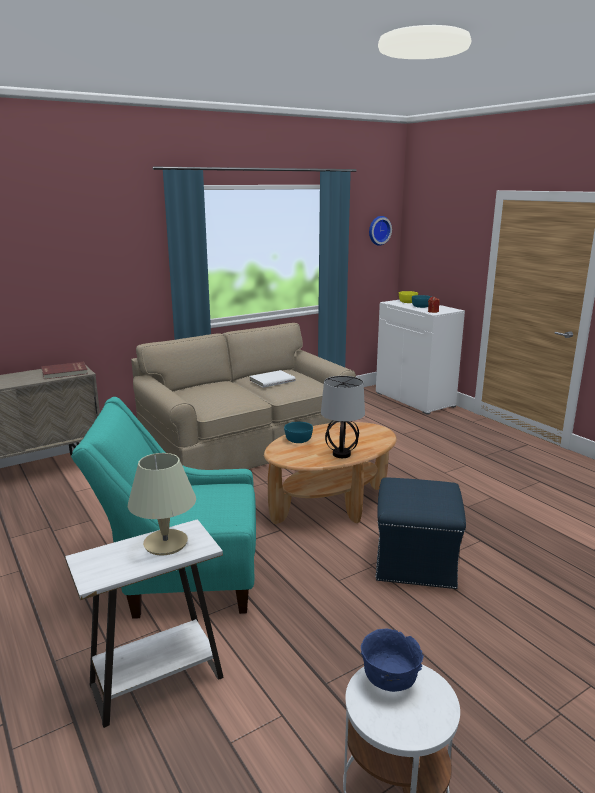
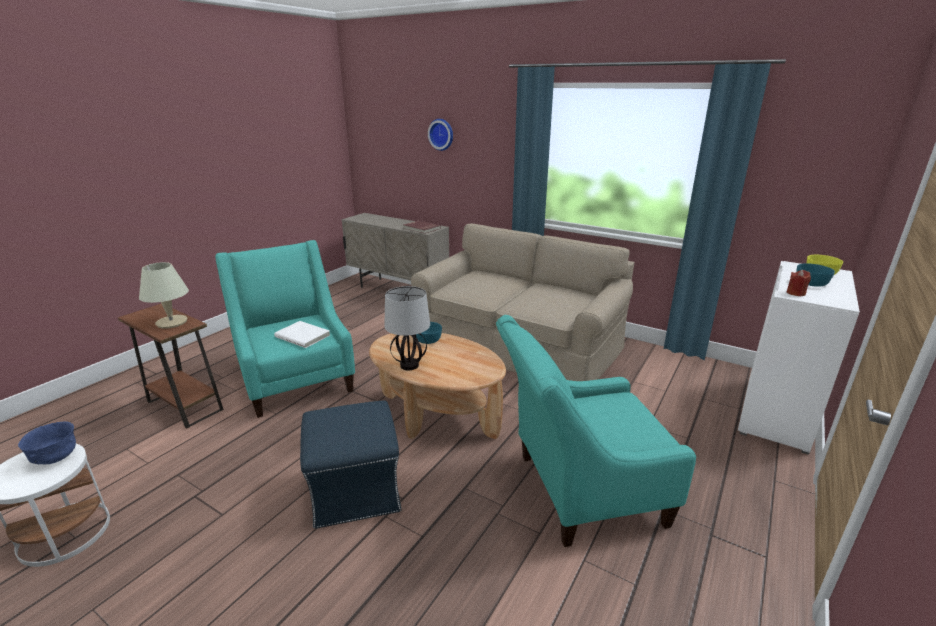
camera: 65 degrees right, 5 degrees up
white side table [65,519,224,728] -> brown side table [118,304,224,428]
white book [249,370,295,388] -> white book moved to [274,321,330,348]
wall clock [369,216,392,246] -> wall clock moved to [428,119,453,151]
none -> turquoise armchair [496,315,696,547]

